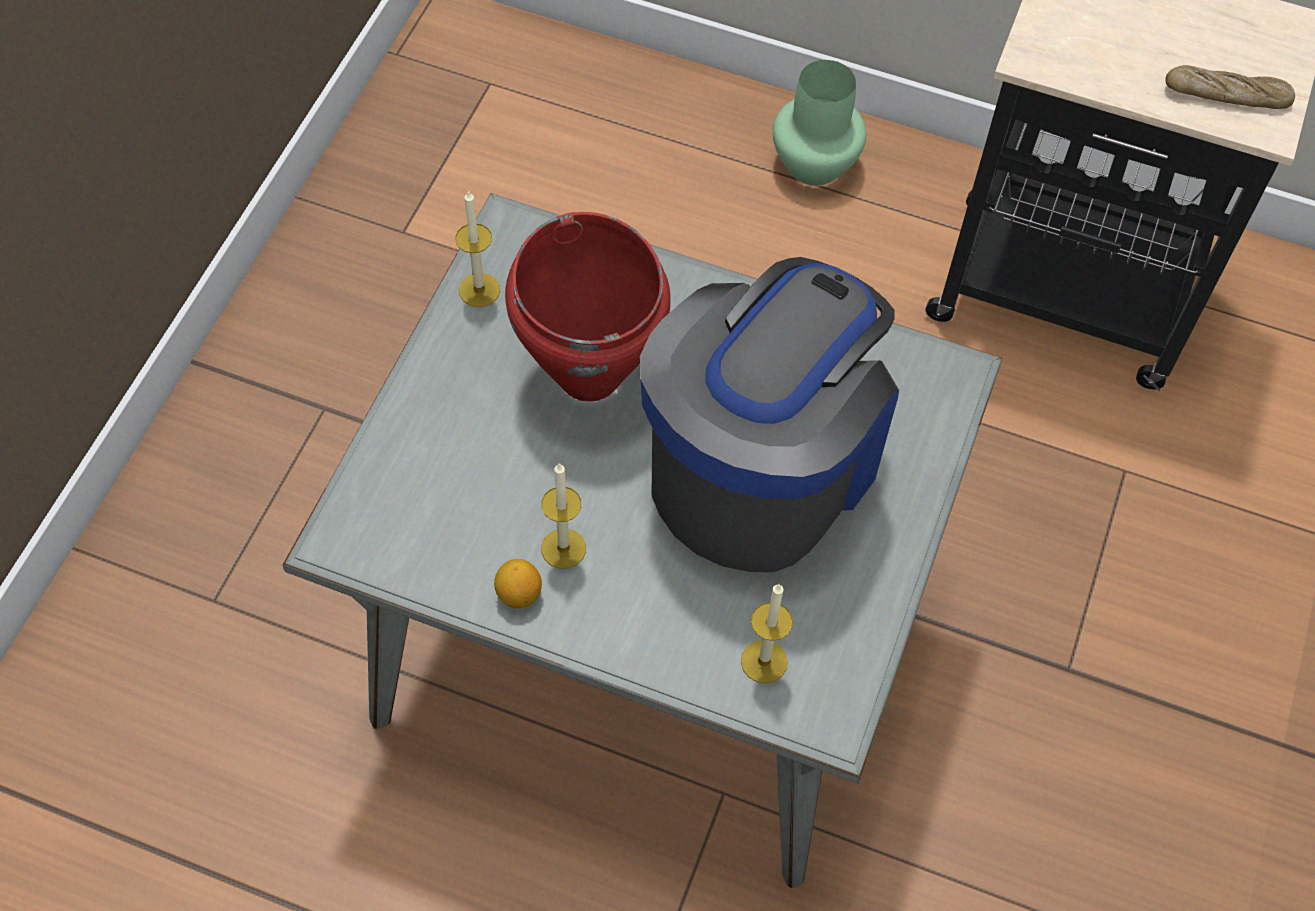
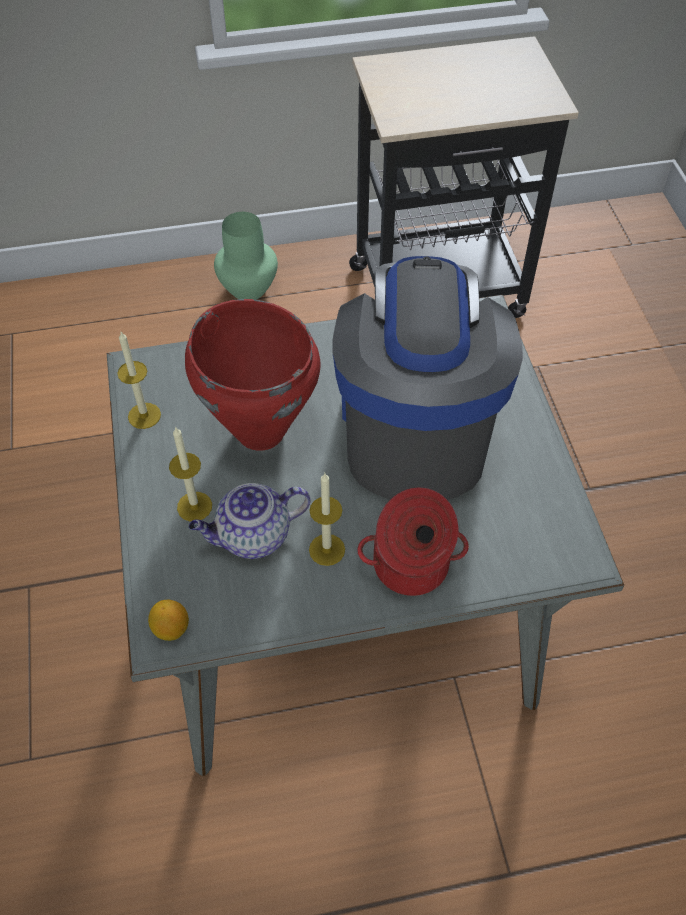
camera: 30 degrees left, 5 degrees down
lemon [494,559,542,609] -> lemon moved to [148,600,189,641]
candle [741,584,793,683] -> candle moved to [169,426,212,522]
bread [1165,65,1295,109] -> none
none -> teapot [189,483,311,559]
none -> cooking pot [357,488,469,596]

